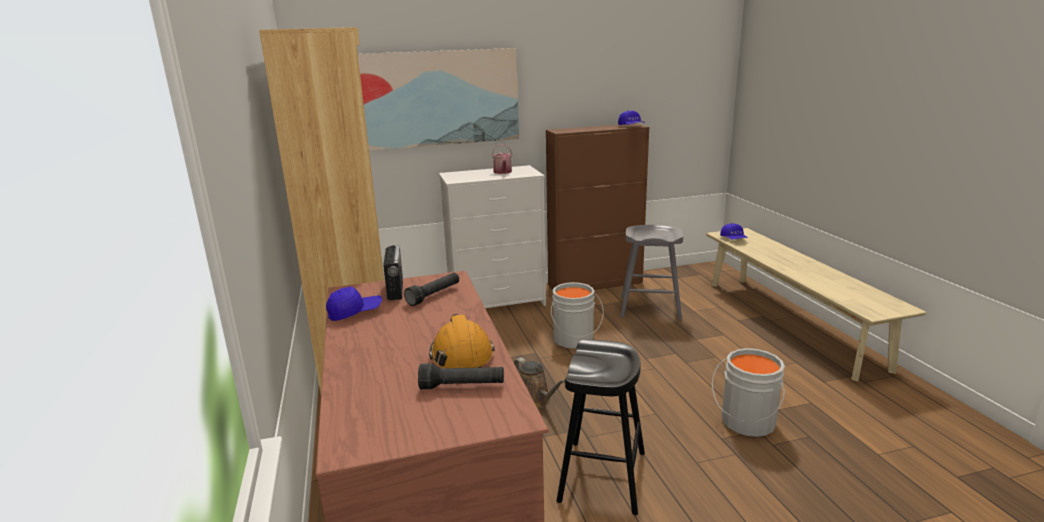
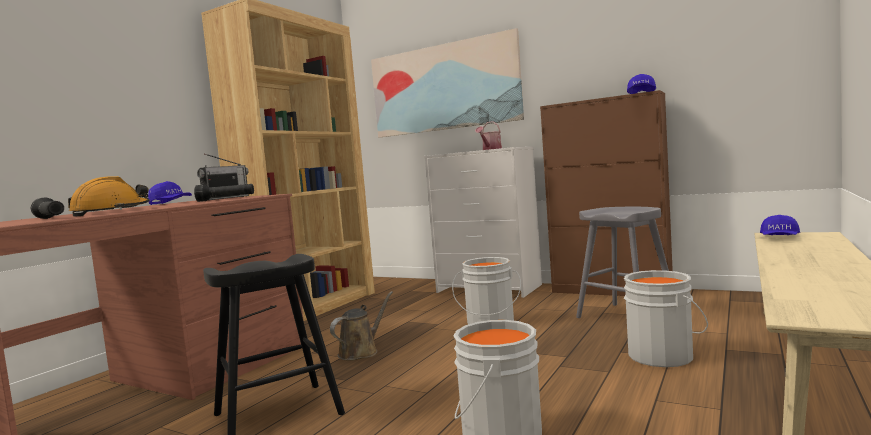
camera: 45 degrees right, 15 degrees down
brown watering can [514,357,565,409] -> brown watering can turned 150 degrees counterclockwise [330,291,393,361]
none -> grey bucket [624,270,708,367]

